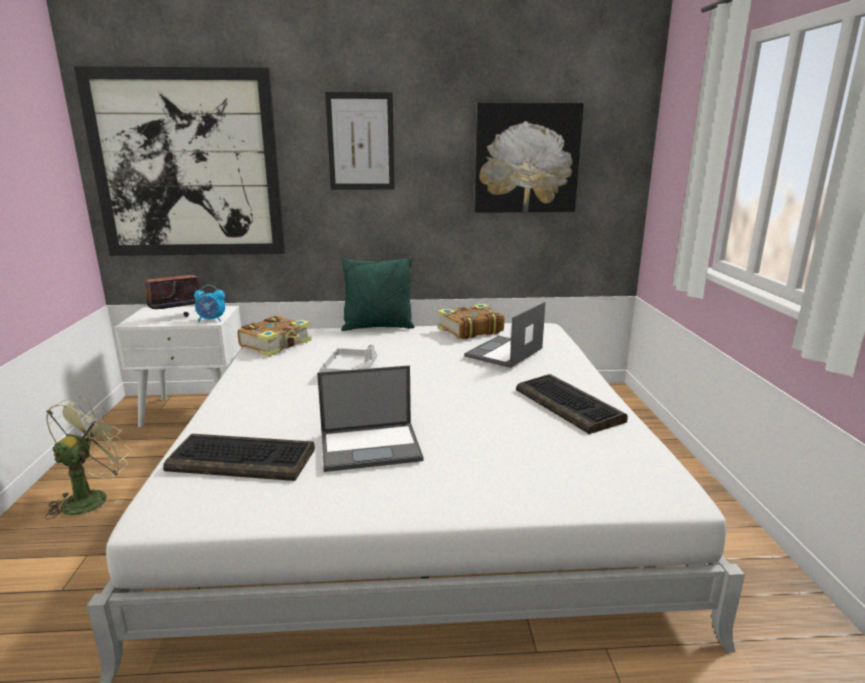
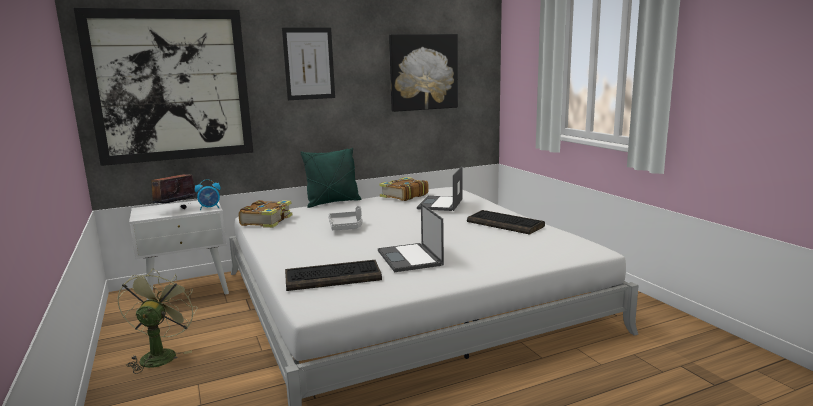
camera: 20 degrees left, 5 degrees down
laptop [317,365,423,472] -> laptop turned 105 degrees clockwise [378,203,444,272]

